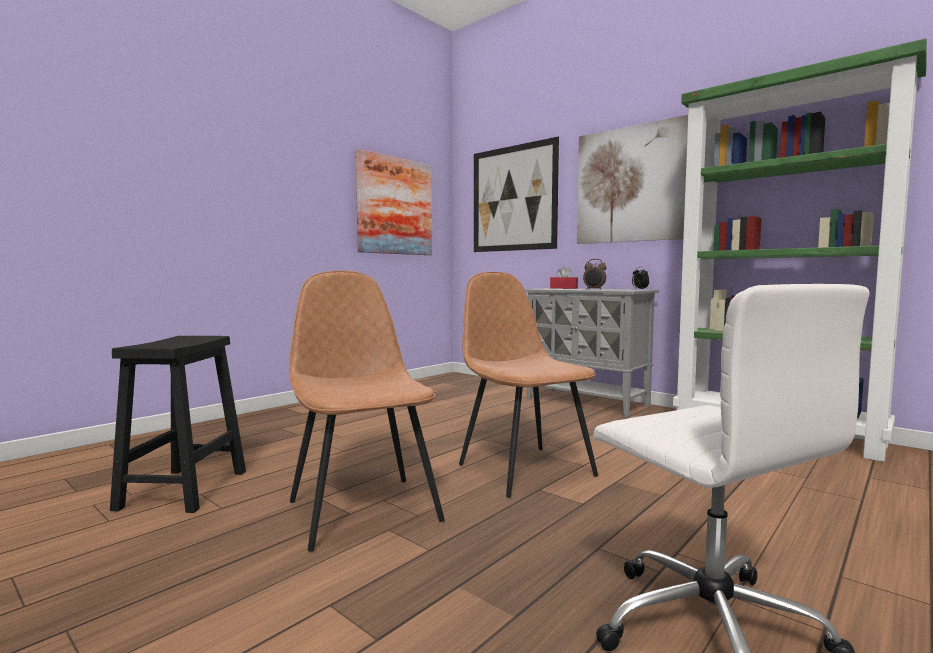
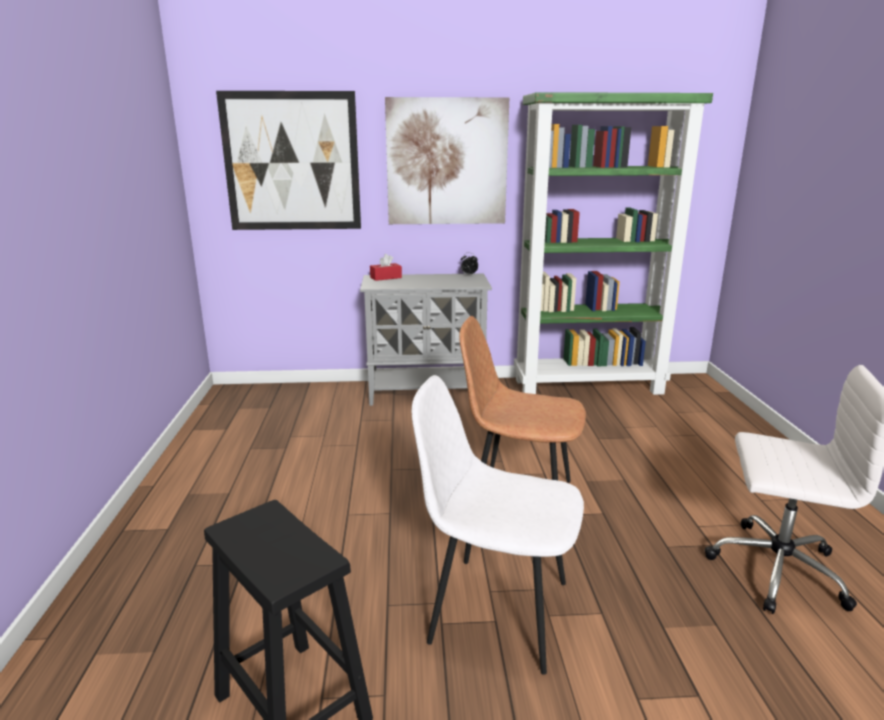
camera: 45 degrees left, 15 degrees up
brown chair [289,271,445,552] -> white chair [412,375,584,675]
picture [356,149,432,255] -> none
alarm clock [583,259,607,290] -> none

